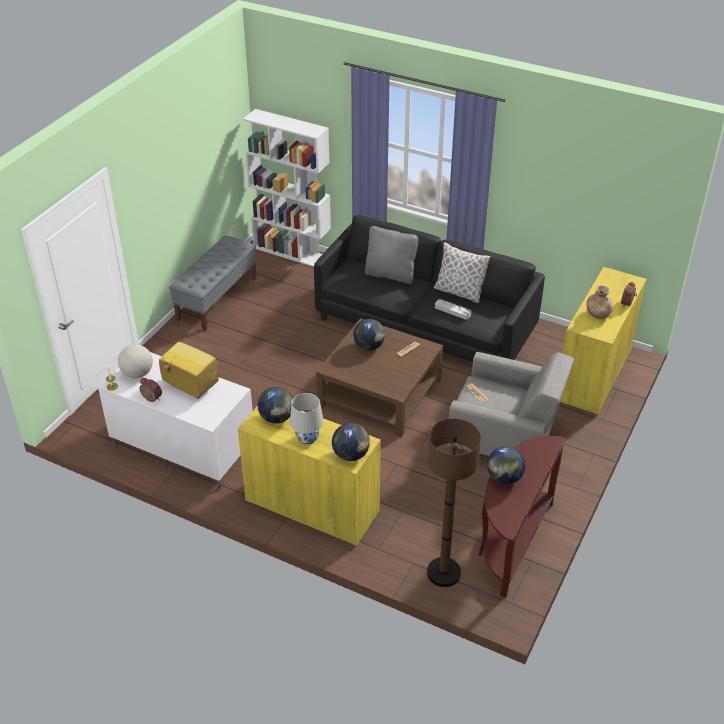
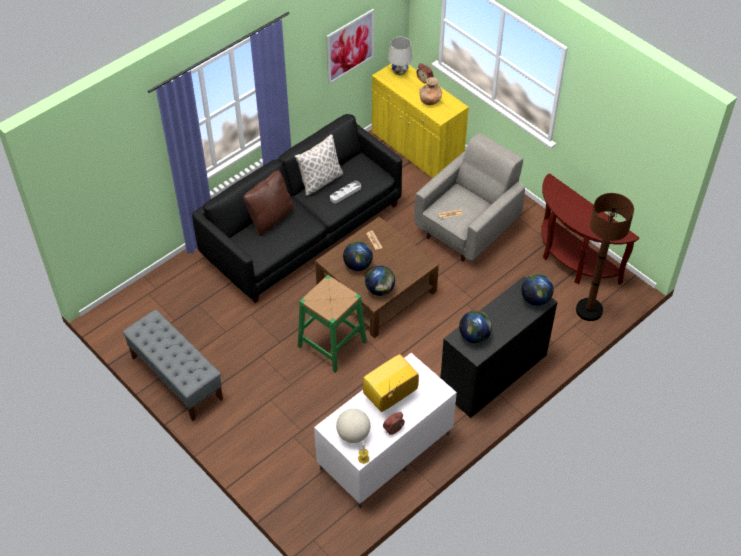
camera: 70 degrees left, 10 degrees up
yellow cabinet [238,406,381,546] -> black cabinet [440,276,558,418]
white bookcase [243,109,331,267] -> none
white table lamp [290,393,324,444] -> white table lamp moved to [388,37,412,75]
grey pillow [365,226,418,284] -> brown pillow [243,170,294,236]
globe [487,446,526,484] -> globe moved to [365,266,395,296]
none -> green stool [298,275,367,373]
none -> picture [326,9,374,84]

